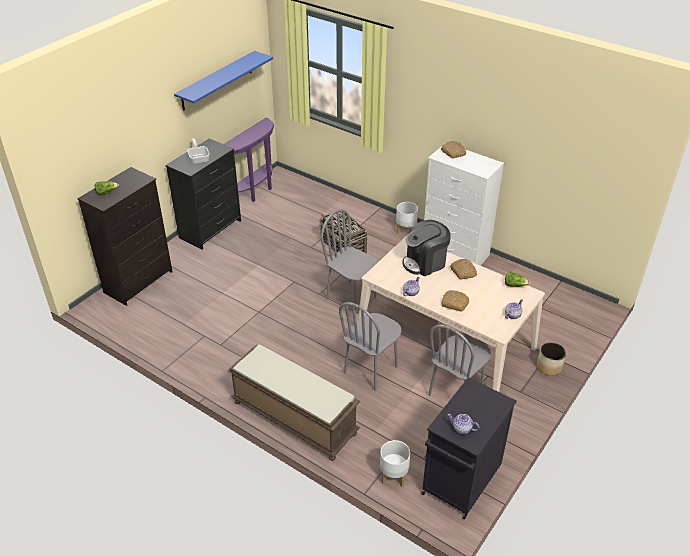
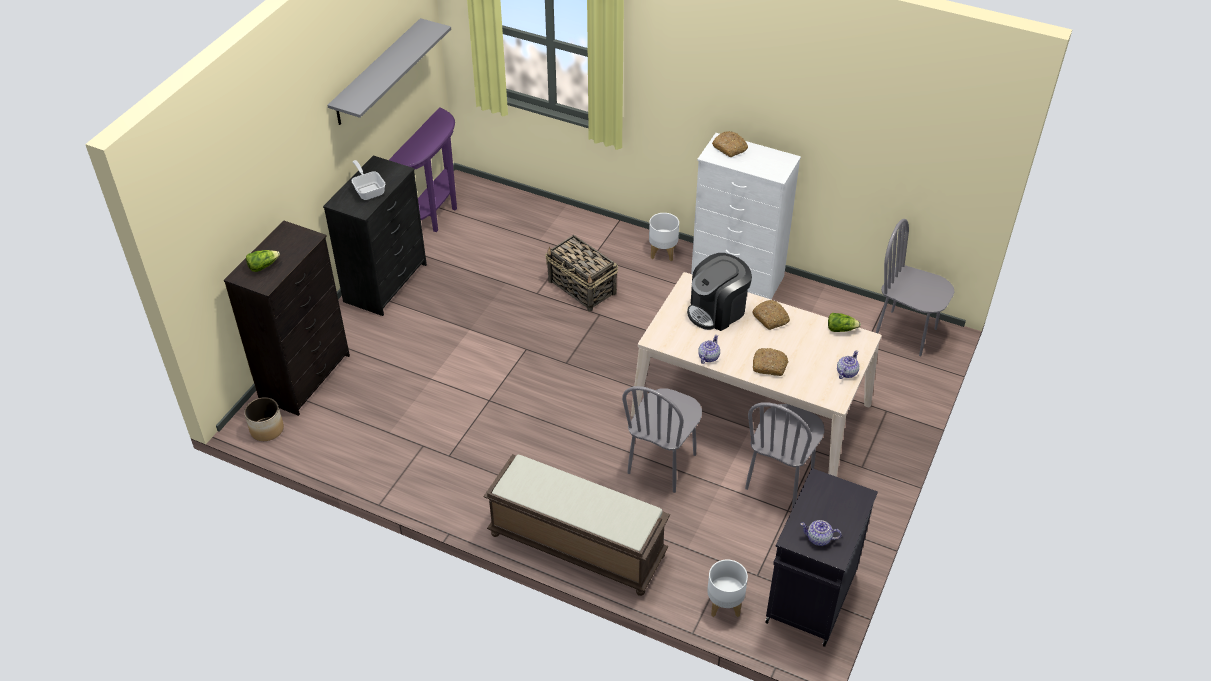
camera: 10 degrees left, 5 degrees up
blue shelf [174,51,273,111] -> grey shelf [327,18,451,125]
grey chair [321,209,379,312] -> grey chair moved to [876,219,955,356]
planter [537,342,566,376] -> planter moved to [244,397,284,441]

